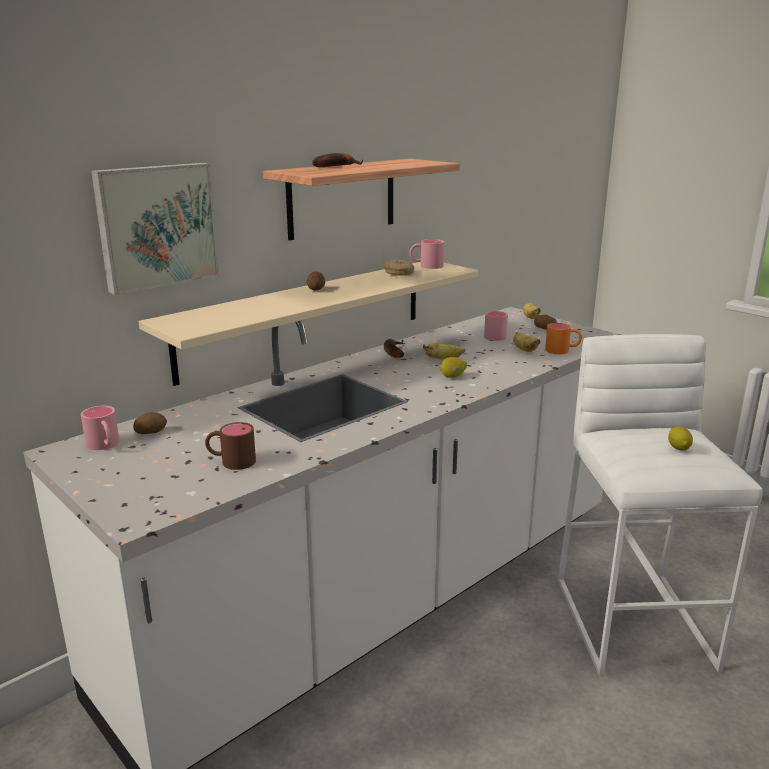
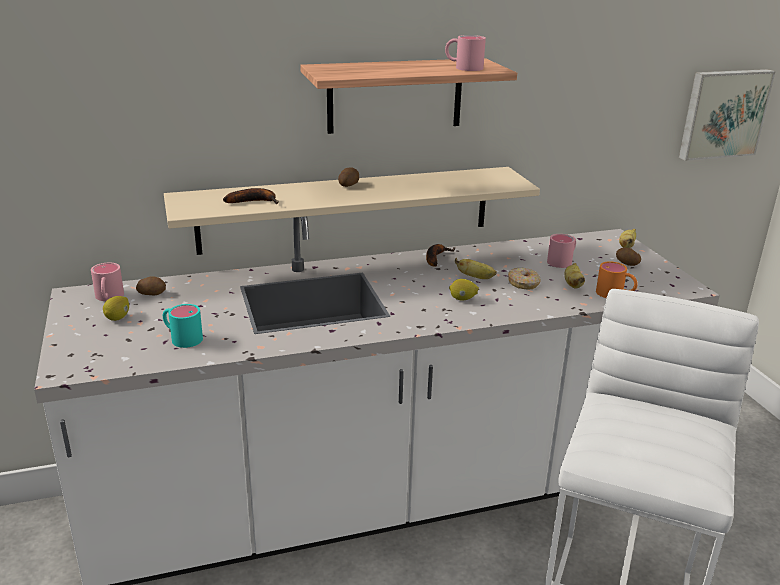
camera: 25 degrees right, 5 degrees up
picture [91,163,219,295] -> picture moved to [679,69,776,161]
brown mug [205,422,256,470] -> turquoise mug [163,304,203,348]
banana [312,153,363,167] -> banana moved to [223,188,279,205]
donut [384,260,414,275] -> donut moved to [508,268,540,290]
pink mug [410,239,444,269] -> pink mug moved to [445,35,486,71]
lemon [668,427,693,451] -> lemon moved to [103,296,129,321]

